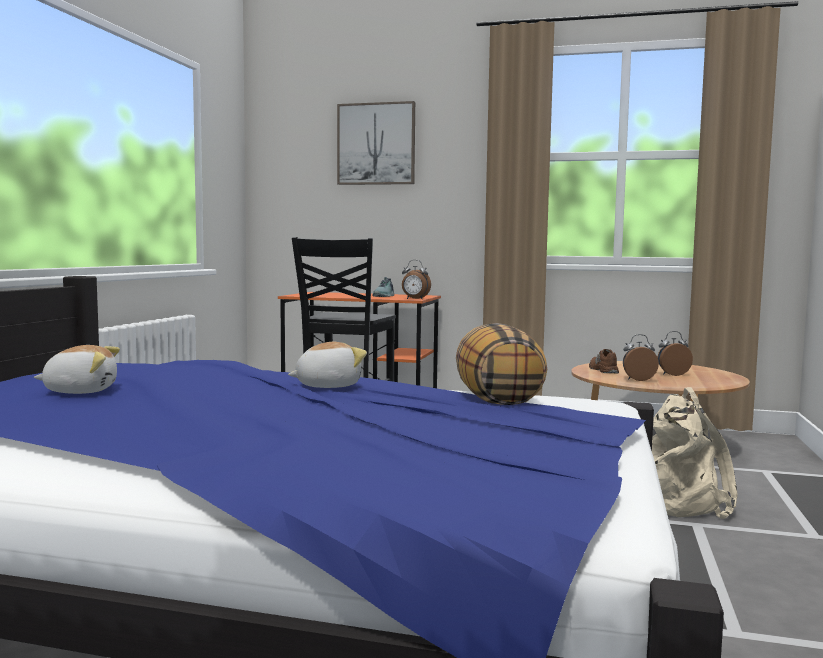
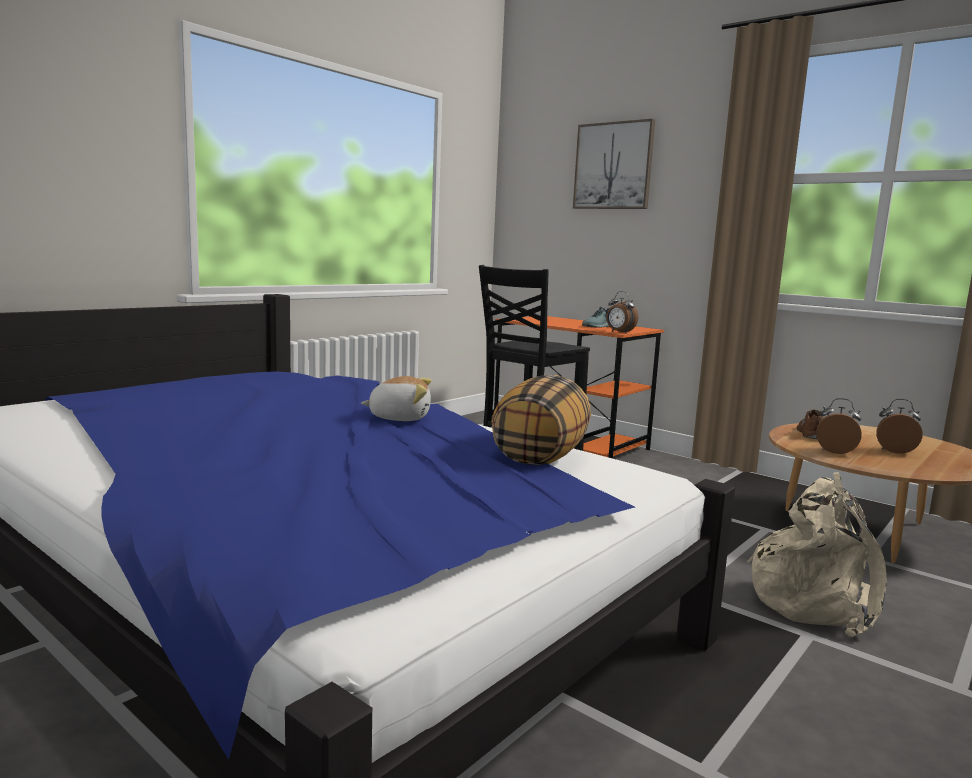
camera: 25 degrees right, 5 degrees up
plush toy [34,345,120,394] -> none

